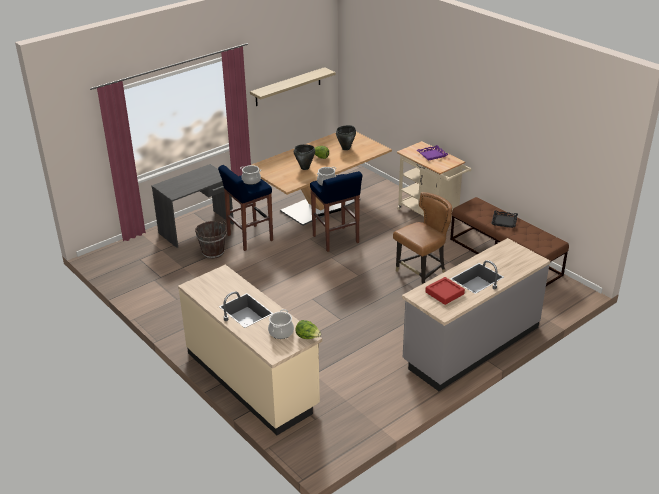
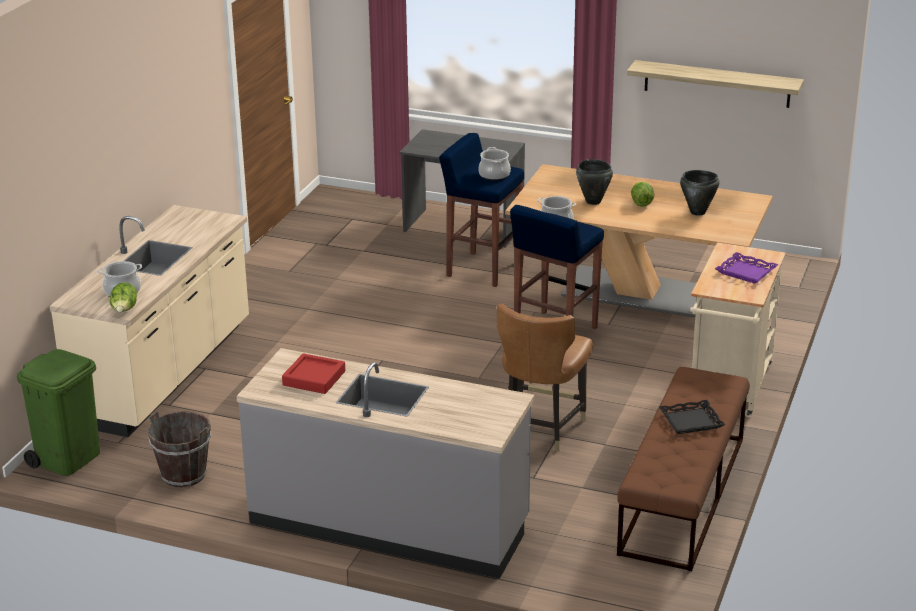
camera: 60 degrees right, 5 degrees down
brown bucket [195,221,226,259] -> brown bucket moved to [147,411,211,487]
brown chair [393,192,452,284] -> brown chair turned 90 degrees clockwise [497,304,593,452]
none -> green trash can [17,349,100,476]

